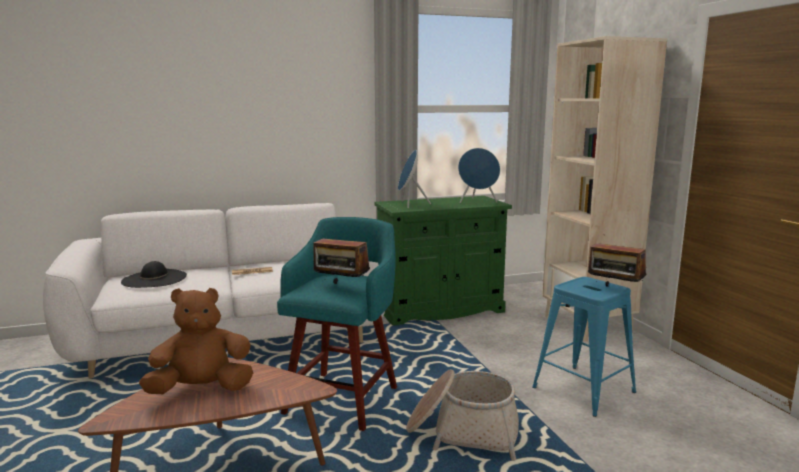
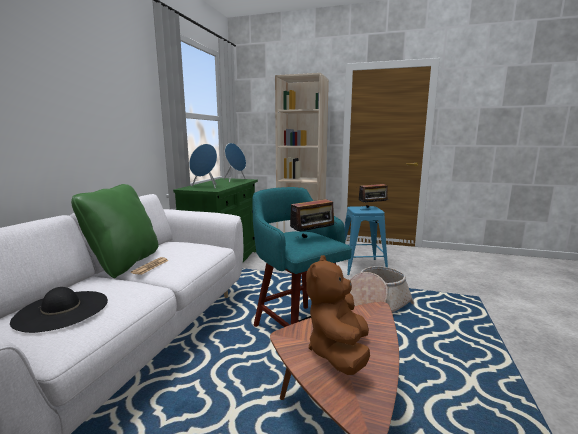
camera: 55 degrees left, 0 degrees up
none -> green pillow [71,184,159,278]

